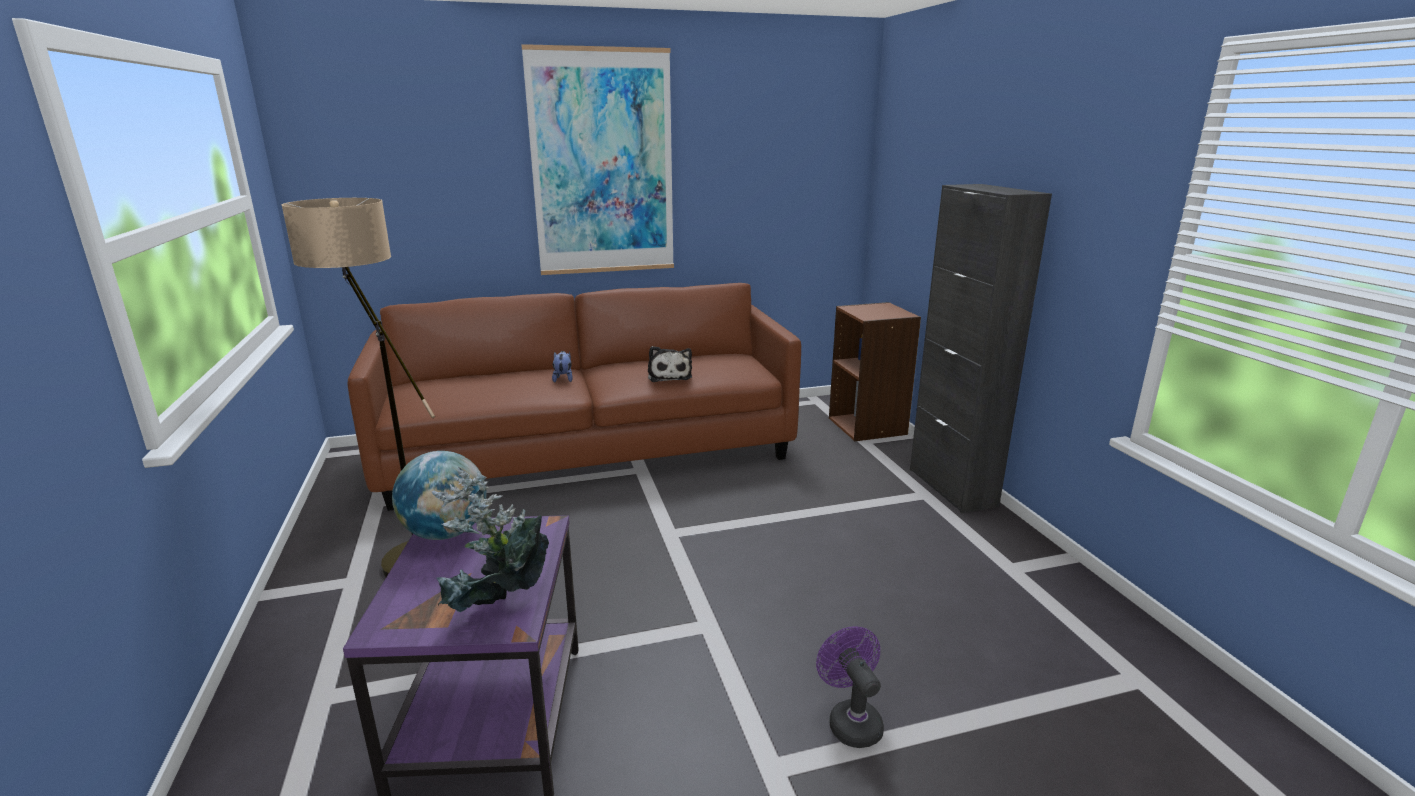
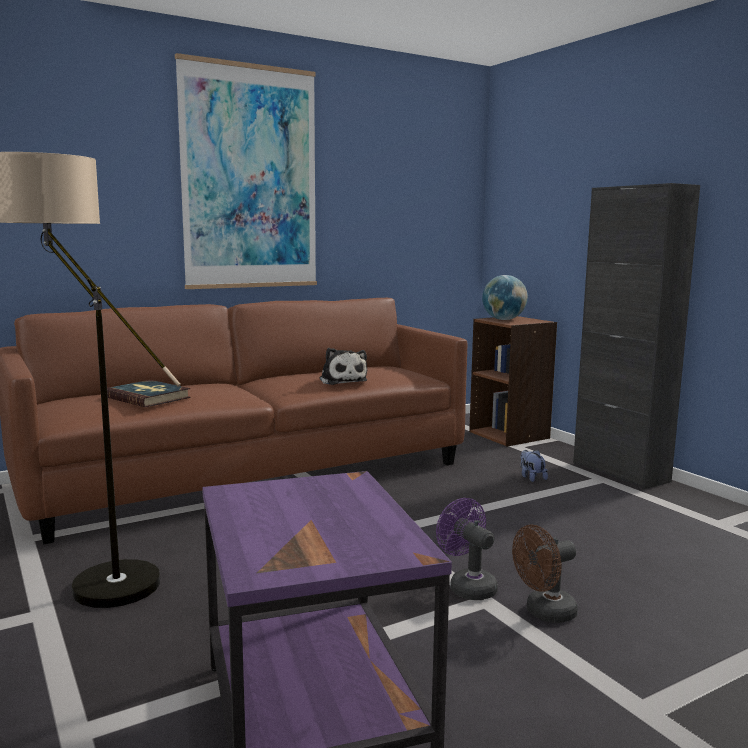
camera: 15 degrees left, 10 degrees down
globe [392,451,487,540] -> globe moved to [482,275,528,320]
potted plant [432,467,549,613] -> none
plush toy [552,351,573,383] -> plush toy moved to [521,450,548,482]
purple fan [816,626,884,748] -> purple fan moved to [436,498,498,600]
none -> book [107,380,191,407]
none -> brown fan [512,525,578,623]

